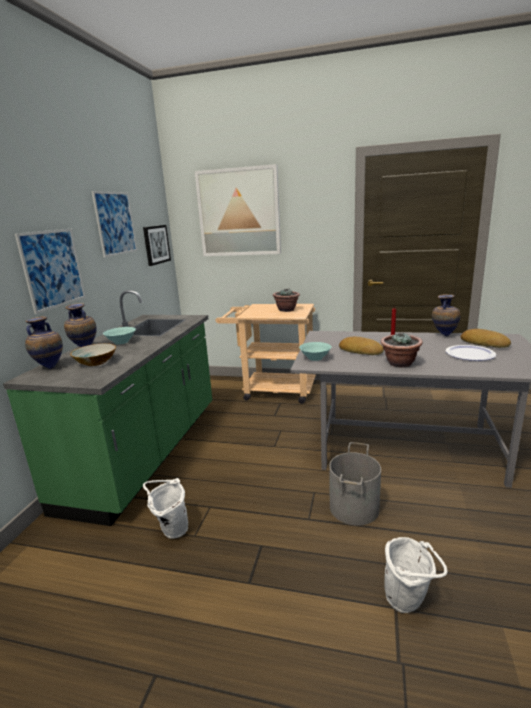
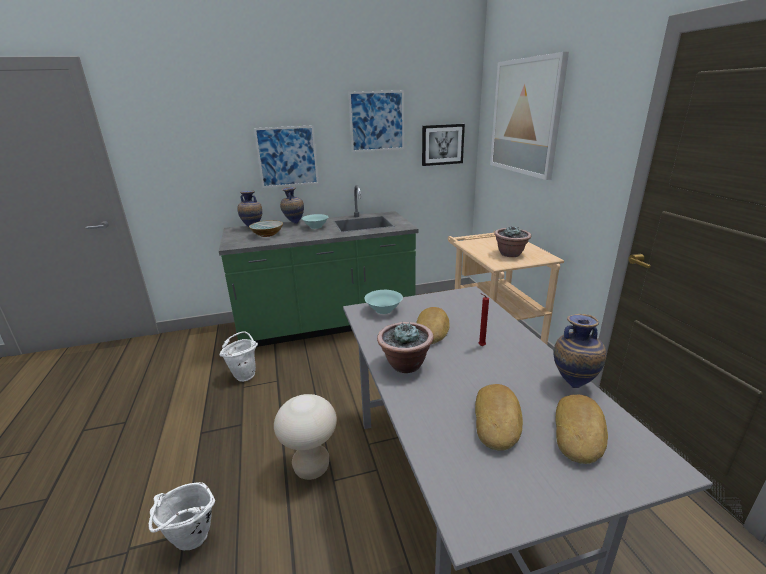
camera: 60 degrees right, 5 degrees up
grey bucket [329,442,381,526] -> beige stool [274,394,337,480]
plate [445,345,496,361] -> bread [475,384,523,451]

